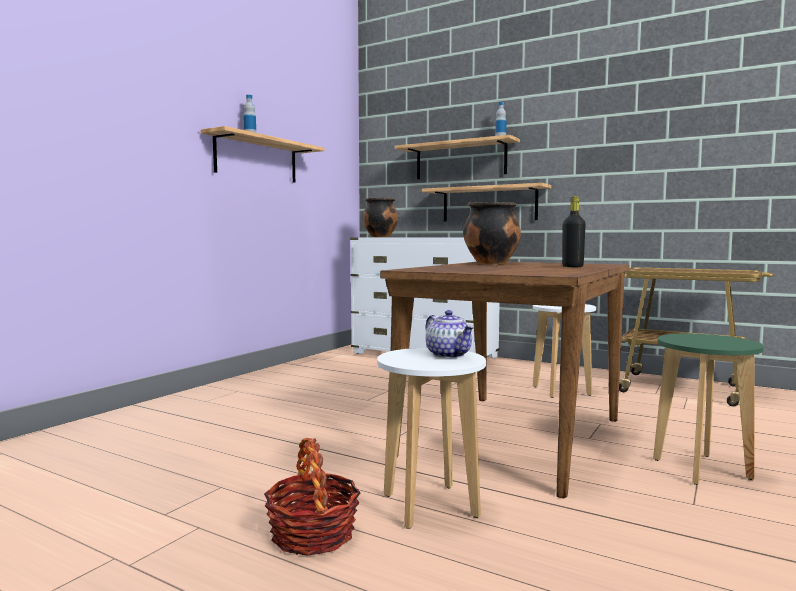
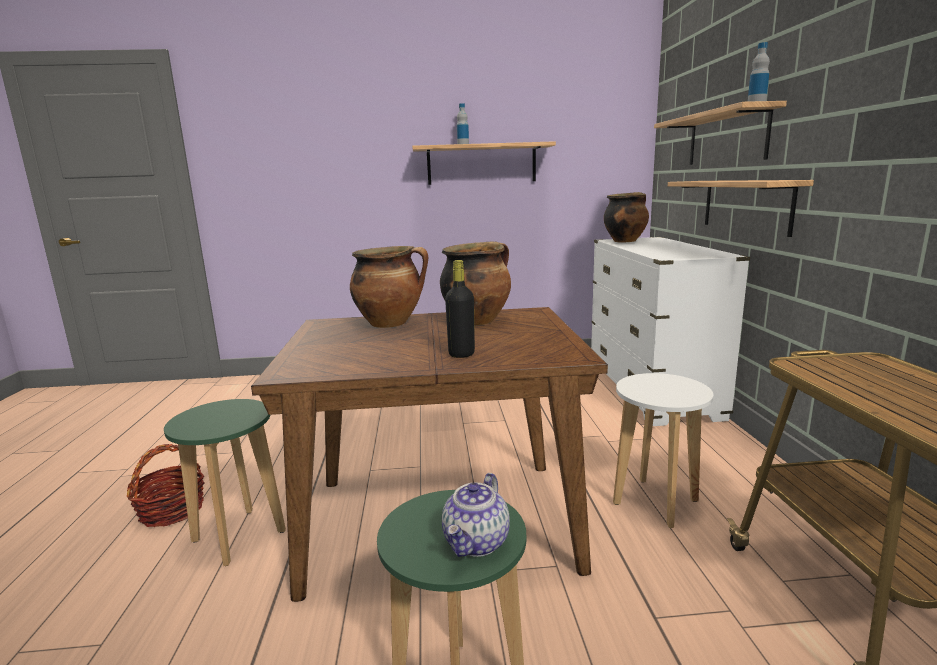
camera: 55 degrees right, 10 degrees up
white stool [377,348,486,529] -> green stool [164,399,286,566]
teapot [425,310,474,358] -> teapot moved to [442,473,510,557]
none -> cooking pot [350,246,428,328]

